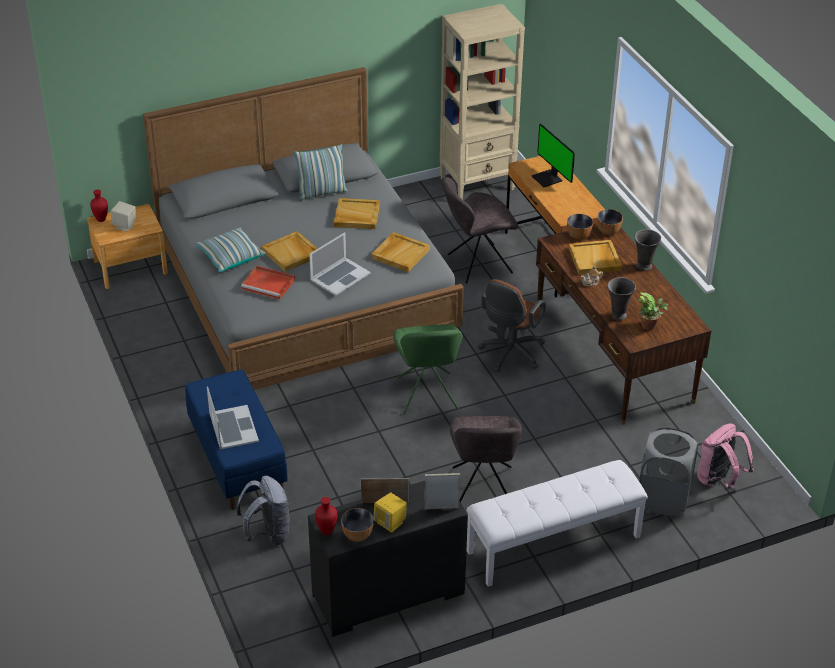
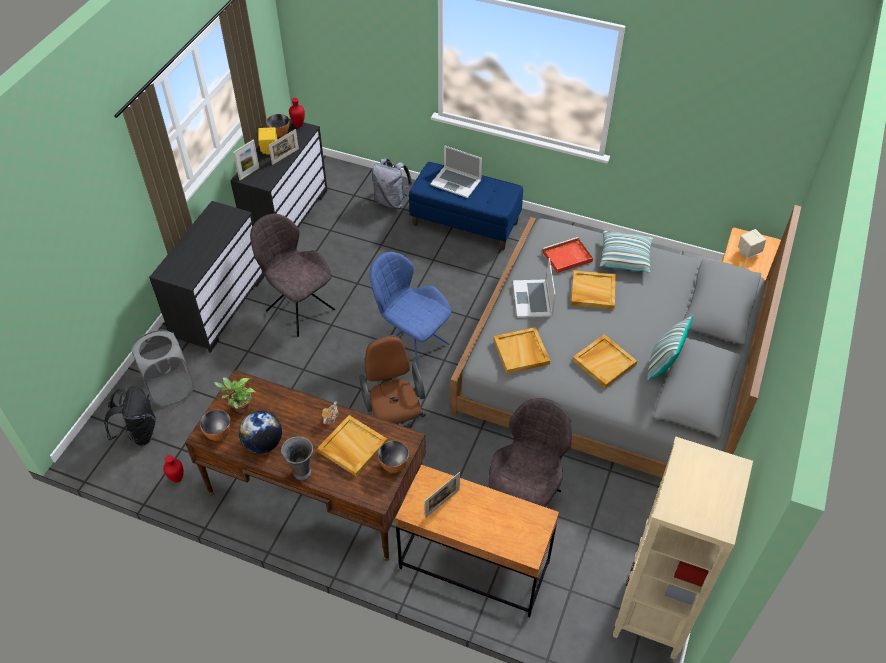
camera: 135 degrees right, 10 degrees up
red vase [90,190,108,222] -> red vase moved to [163,455,184,483]
green chair [393,324,463,415] -> blue chair [369,252,452,369]
white bench [466,460,648,587] -> black dresser [149,201,265,353]
monitor [532,124,575,187] -> none
bowl [597,209,623,235] -> bowl moved to [200,410,231,441]
grey vase [607,277,636,321] -> none
pink backpack [697,423,754,490] -> black backpack [104,386,156,447]
none -> globe [239,411,282,454]
none -> picture frame [425,472,460,518]

